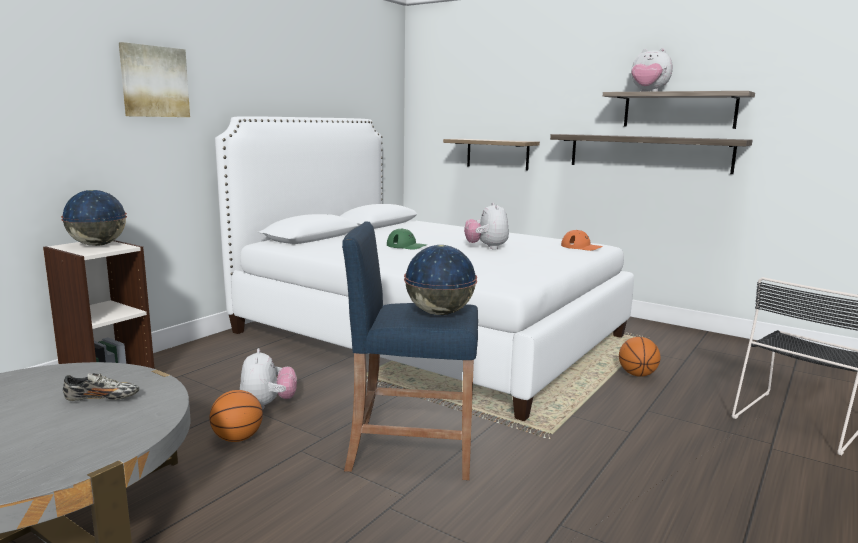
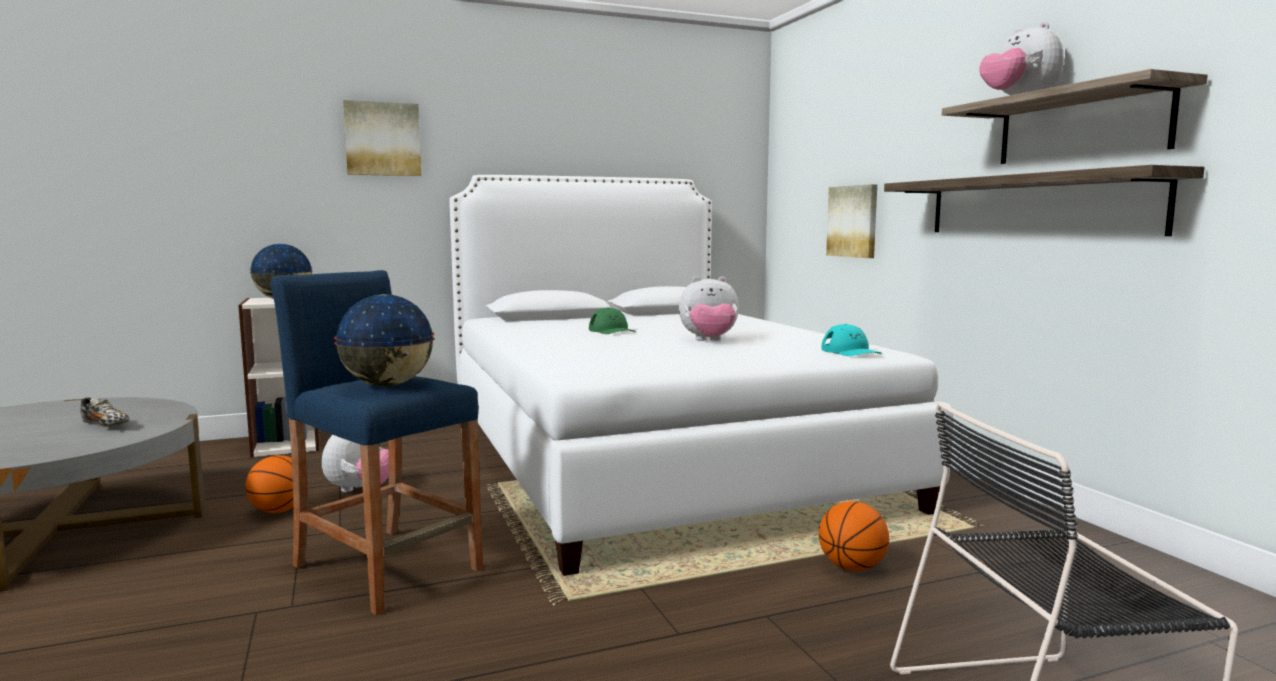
camera: 35 degrees right, 5 degrees down
shelf [443,139,540,170] -> picture [826,184,877,258]
plush toy [464,202,509,250] -> plush toy turned 120 degrees counterclockwise [679,276,739,341]
orange cap [561,230,603,251] -> turquoise cap [821,324,882,356]

